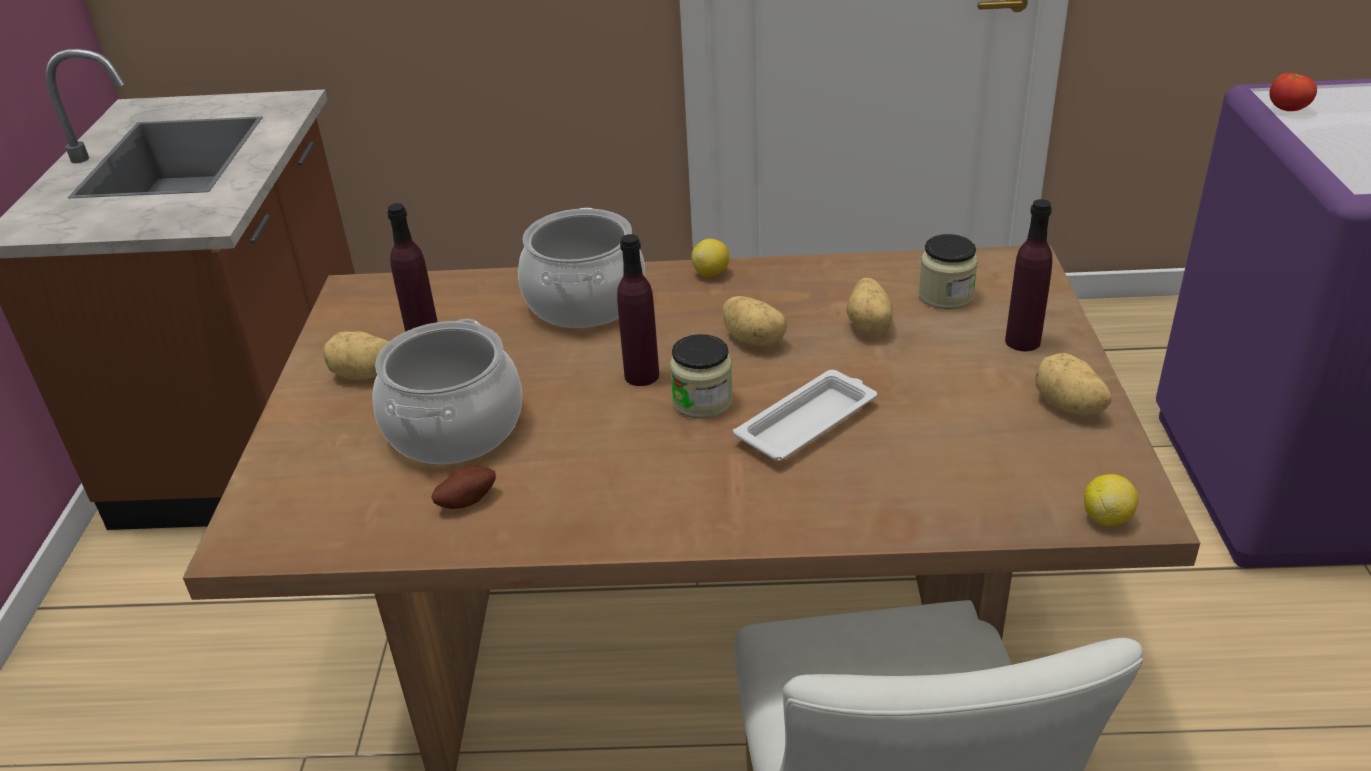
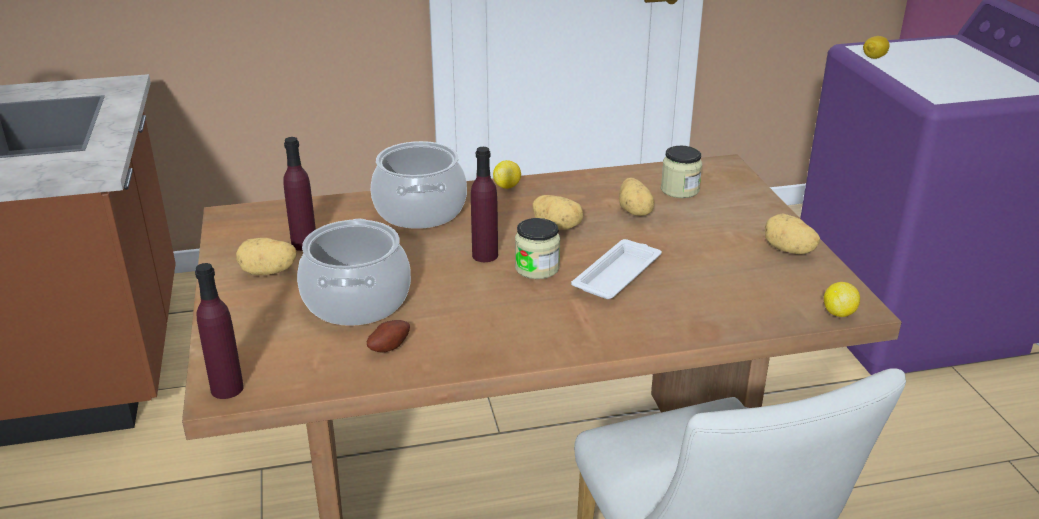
camera: 15 degrees left, 5 degrees down
purple bottle [1005,199,1052,351] -> purple bottle moved to [195,263,244,399]
tomato [1269,72,1317,111] -> lemon [863,36,889,59]

